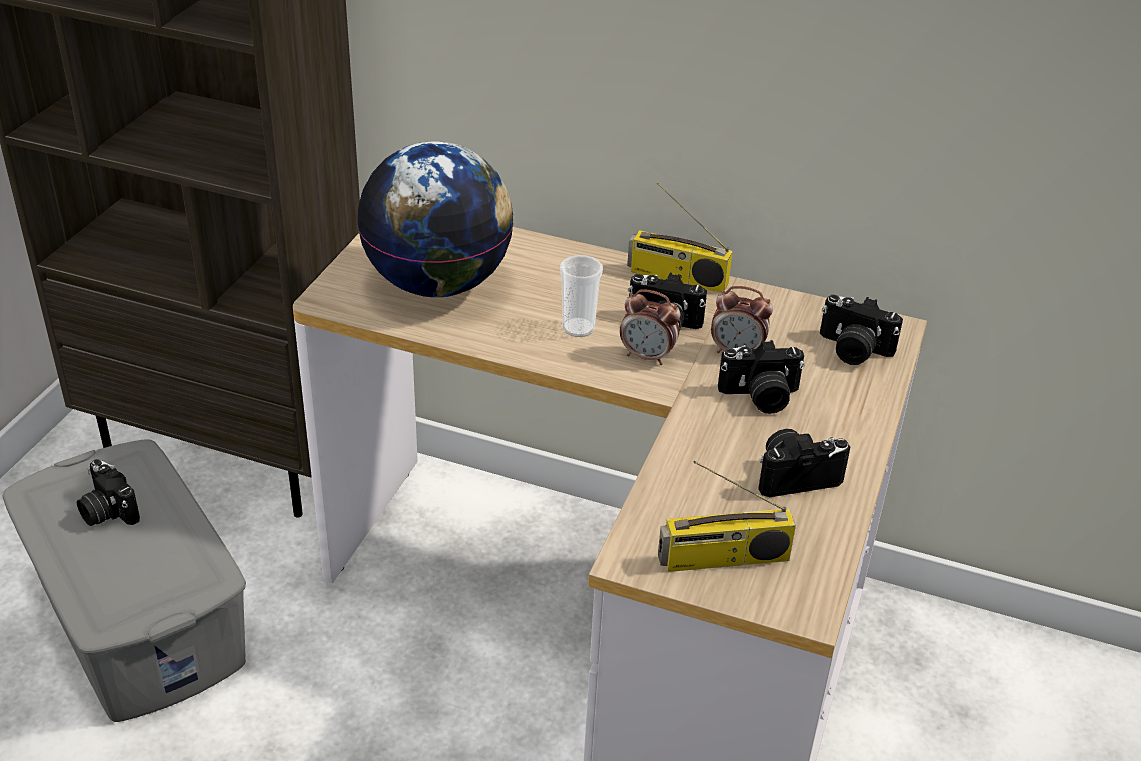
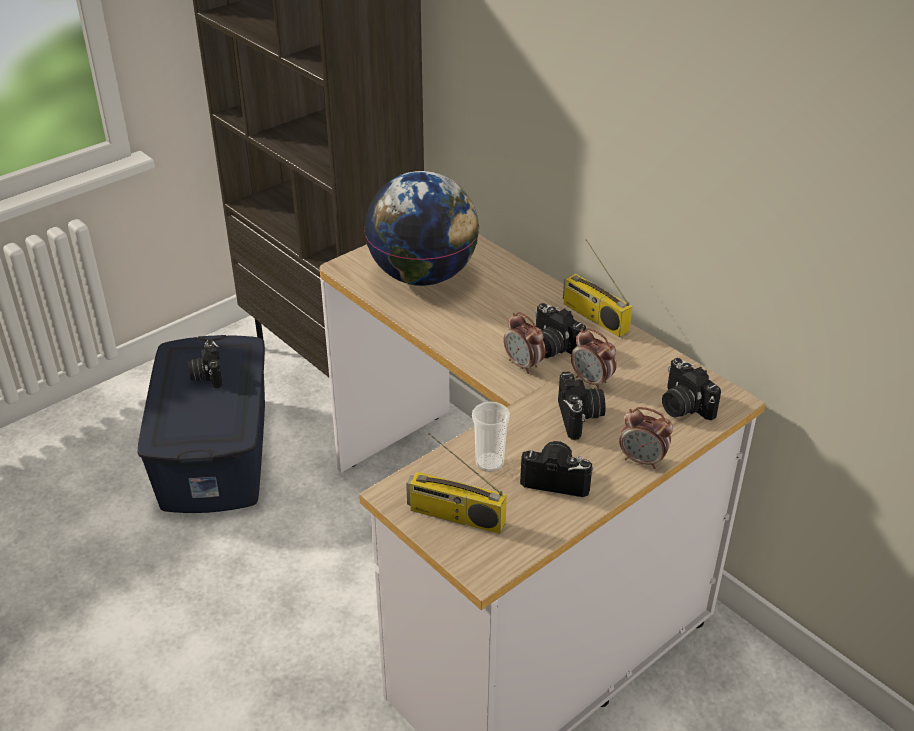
camera: 30 degrees right, 0 degrees up
grey storage box [2,439,246,722] -> blue storage box [138,335,265,513]
cup [560,255,603,337] -> cup moved to [472,401,510,472]
camera [718,340,805,414] -> camera turned 120 degrees counterclockwise [558,372,606,440]
none -> alarm clock [619,407,673,469]

